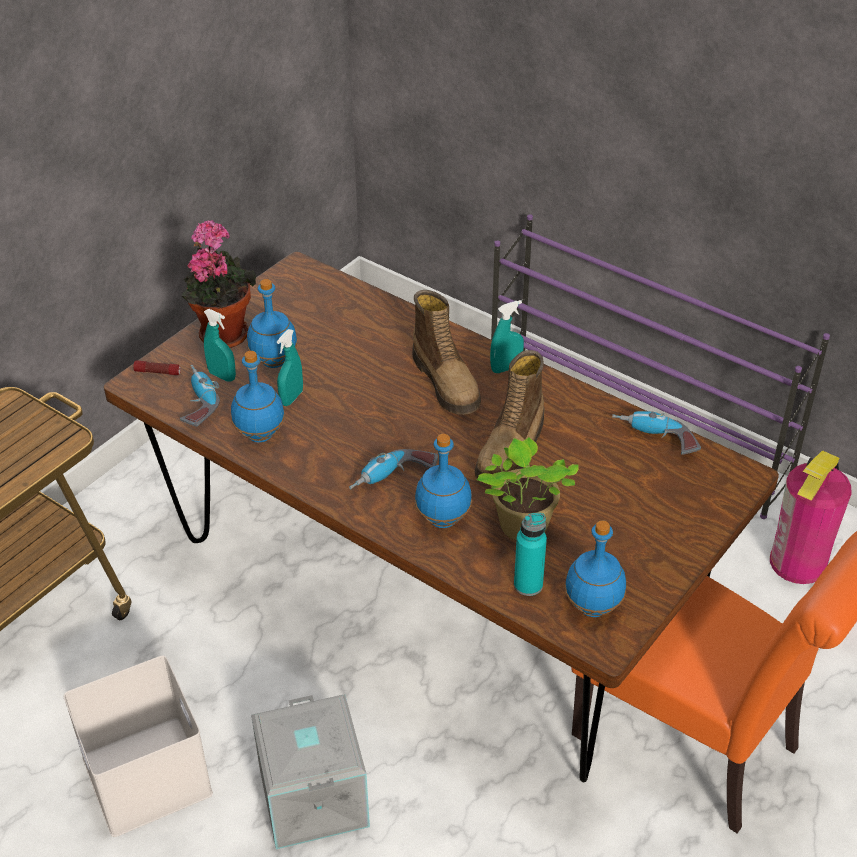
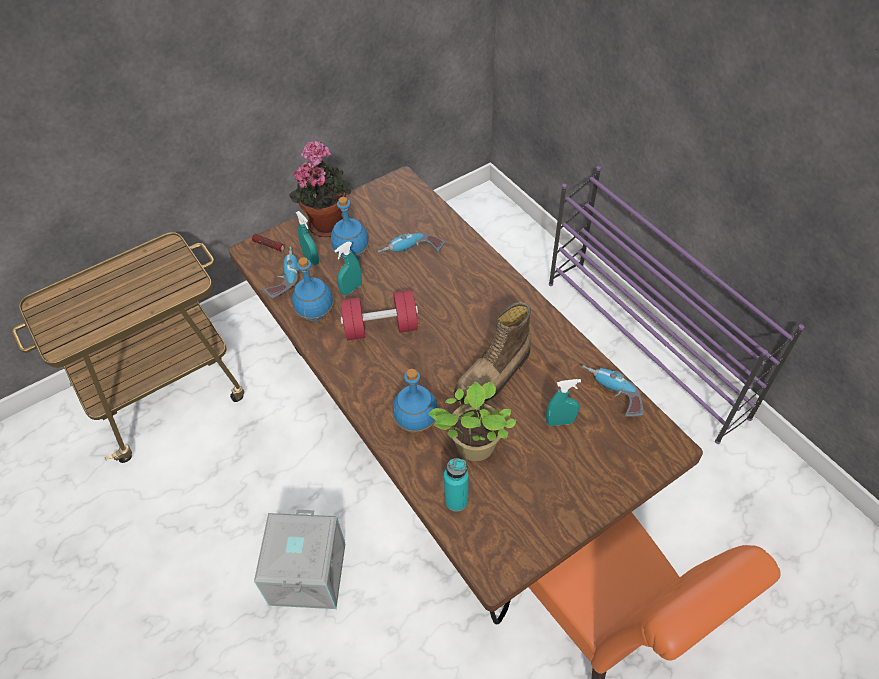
camera: 20 degrees right, 10 degrees up
white storage box [64,656,213,837] -> none
power drill [349,449,438,489] -> power drill moved to [378,233,445,253]
boot [412,290,481,415] -> none
turquoise spray bottle [490,300,524,373] -> turquoise spray bottle moved to [546,379,581,426]
blue bottle [565,521,626,617] -> none
fire extinguisher [770,450,852,584] -> none
none -> red dumbbell [340,290,418,340]

